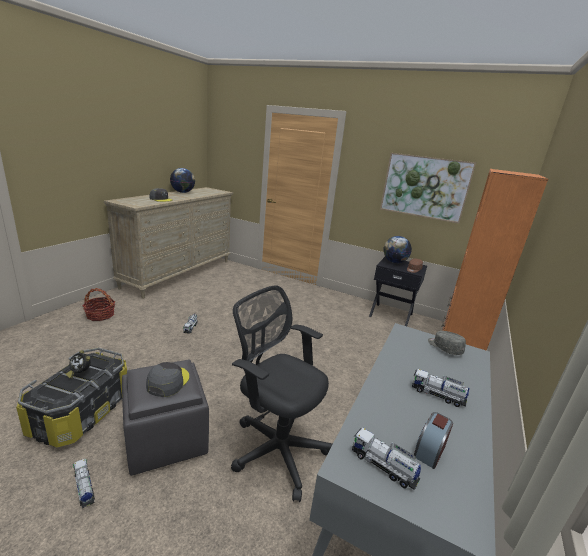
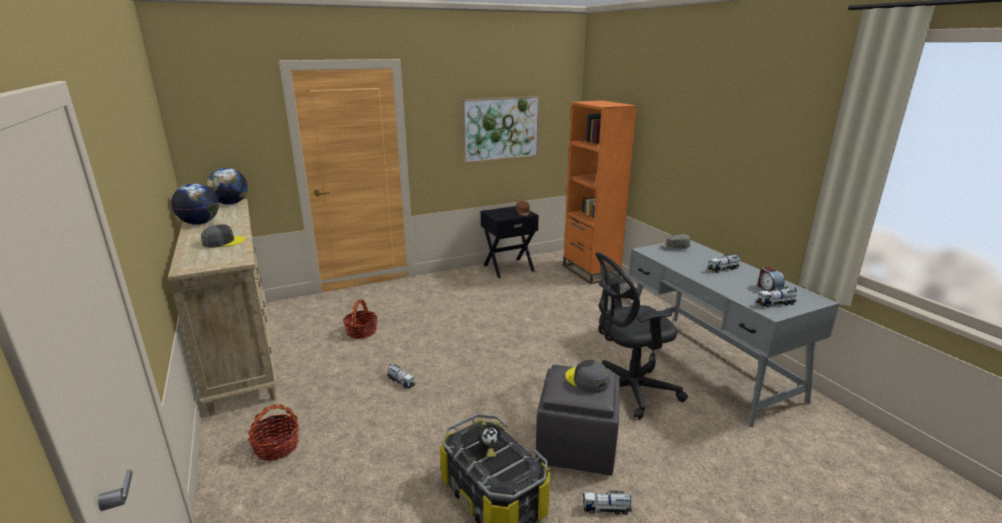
camera: 50 degrees left, 0 degrees up
globe [383,236,412,263] -> globe moved to [207,168,248,205]
none -> basket [343,299,378,339]

